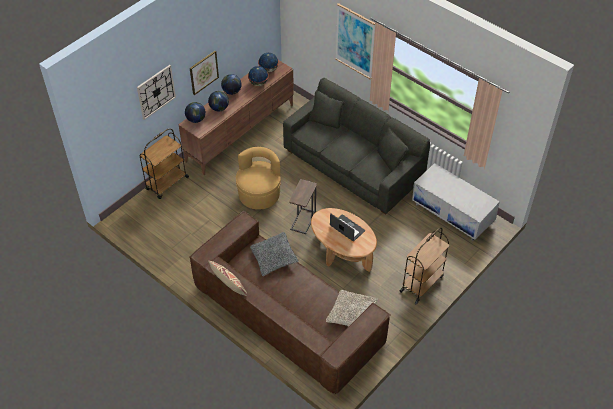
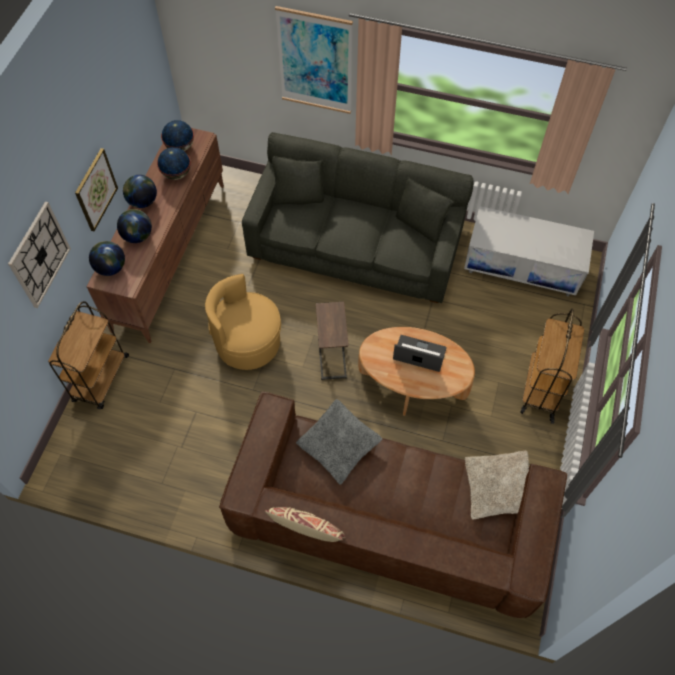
camera: 25 degrees left, 10 degrees up
beige armchair [236,147,281,210] -> beige armchair turned 60 degrees counterclockwise [205,274,281,370]

